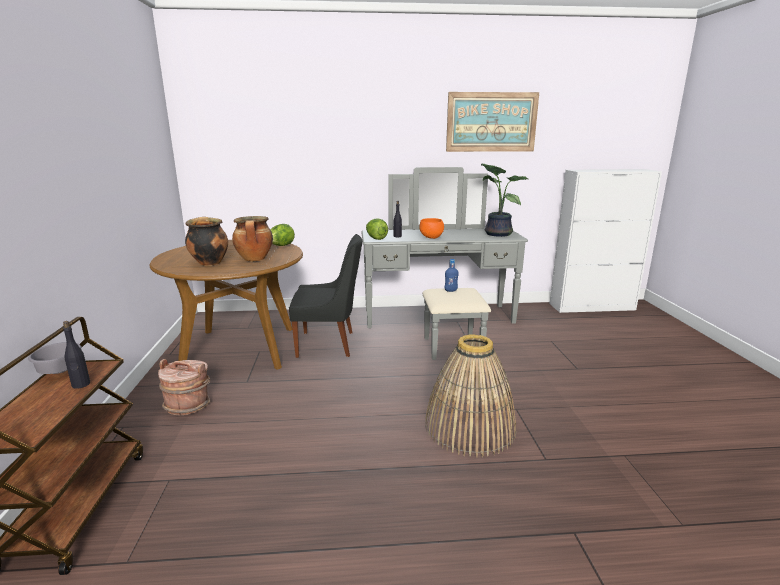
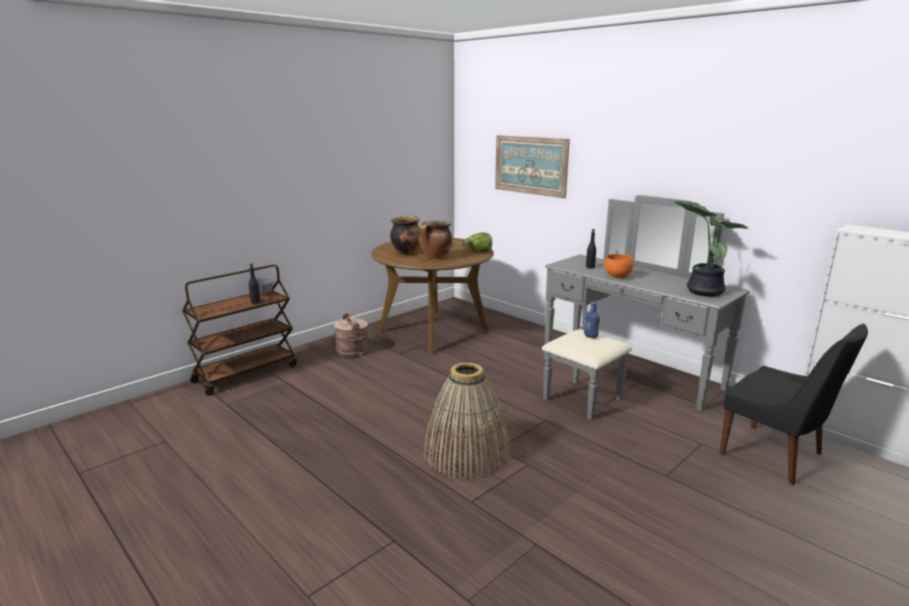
camera: 50 degrees right, 0 degrees up
black chair [289,234,362,358] -> black chair moved to [720,324,868,485]
lettuce [366,218,388,240] -> none
picture [446,92,539,152] -> picture moved to [495,135,570,198]

